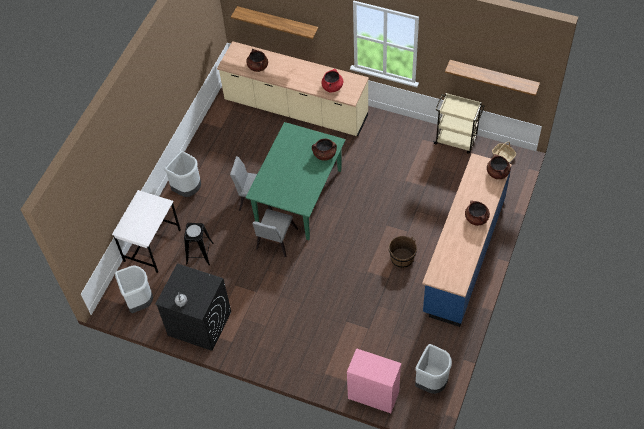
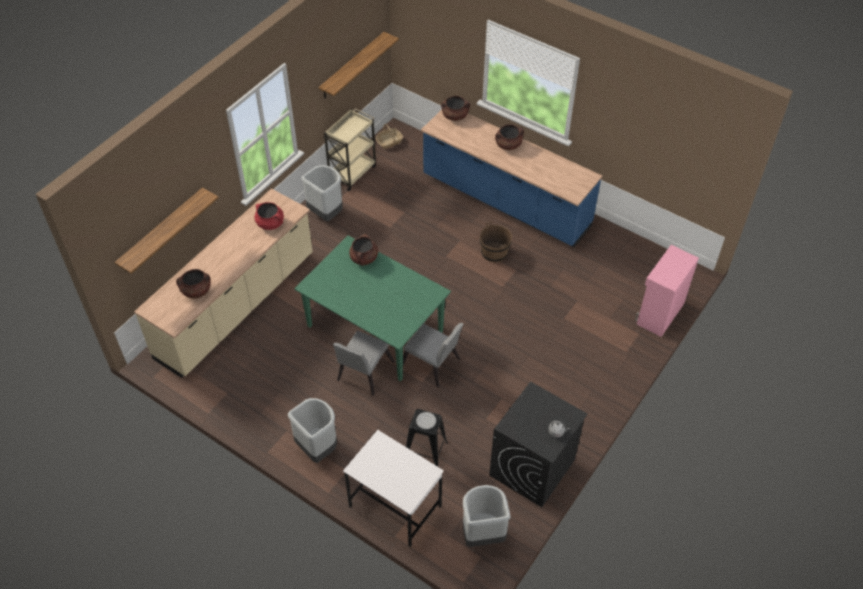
camera: 80 degrees left, 5 degrees down
grey trash can [415,344,452,394] -> grey trash can moved to [302,165,343,221]

